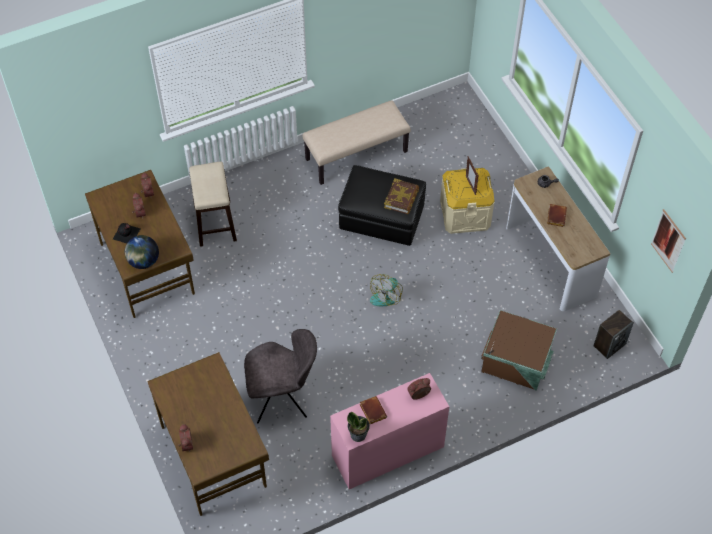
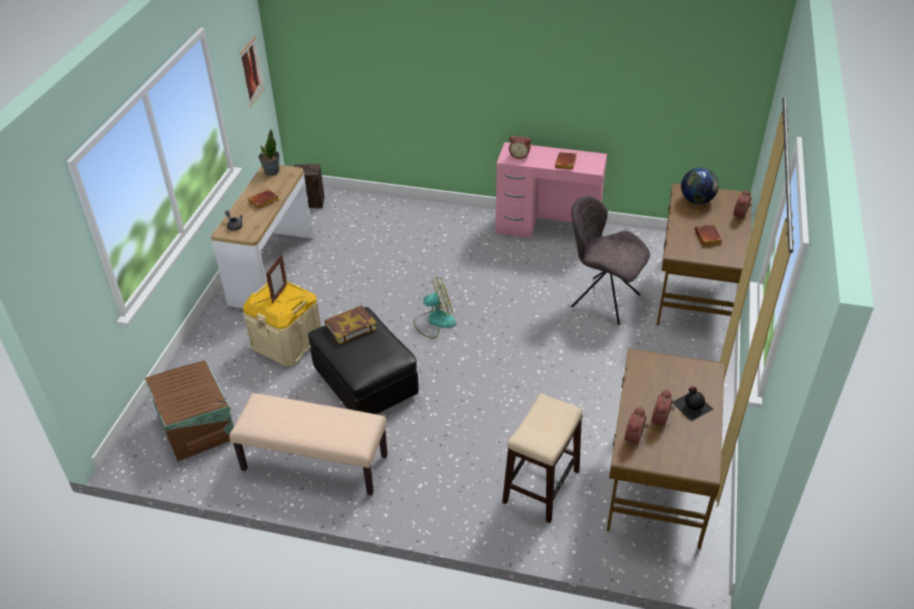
camera: 140 degrees left, 15 degrees down
globe [125,235,159,269] -> globe moved to [681,167,719,204]
potted plant [347,412,370,442] -> potted plant moved to [258,130,279,176]
brown storage box [481,310,557,391] -> brown storage box moved to [144,360,234,462]
none -> brown book [695,224,722,246]

